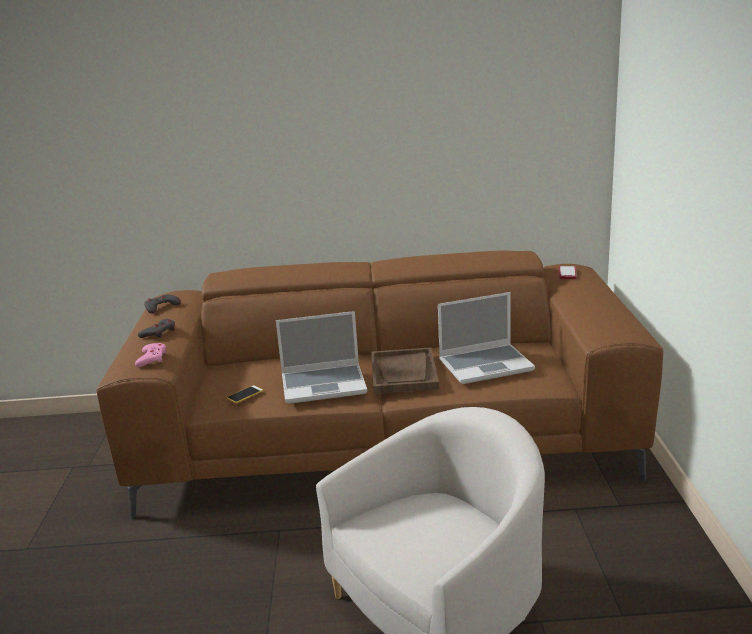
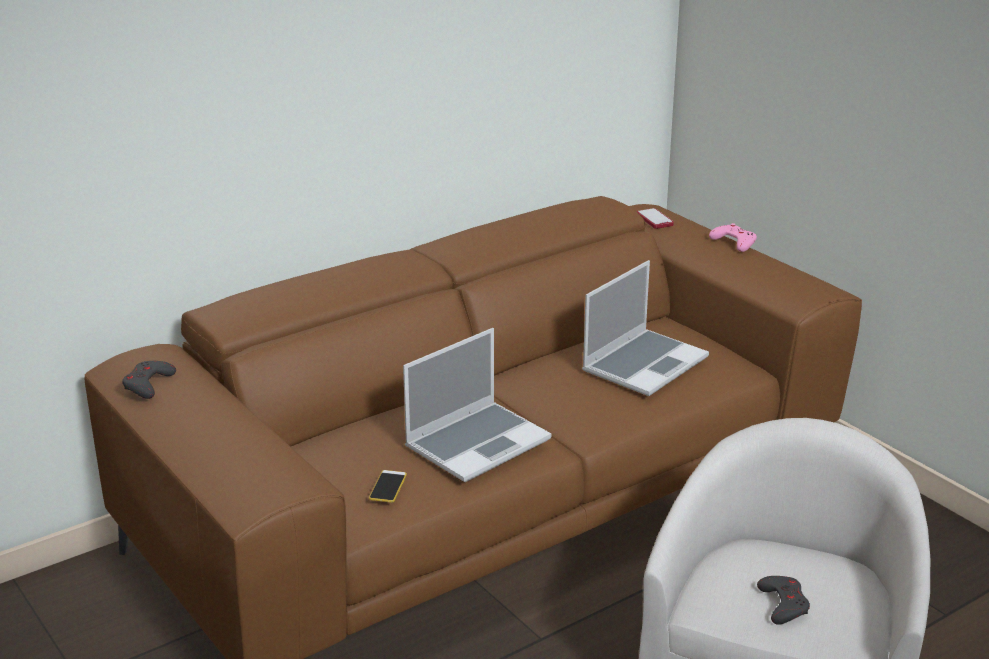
camera: 35 degrees left, 5 degrees up
pink game controller [135,343,166,367] -> pink game controller moved to [709,223,757,252]
grey game controller [138,319,175,338] -> grey game controller moved to [757,576,810,625]
brown tray [371,347,439,394] -> none

